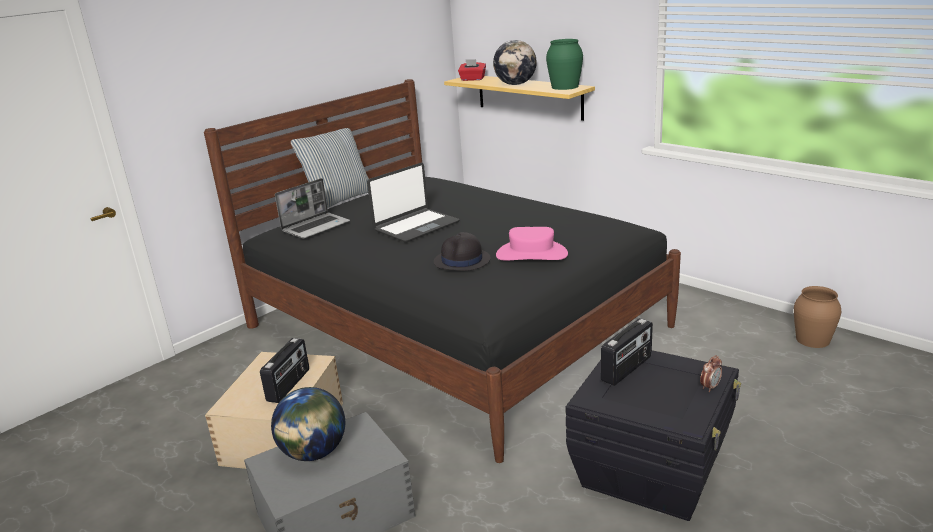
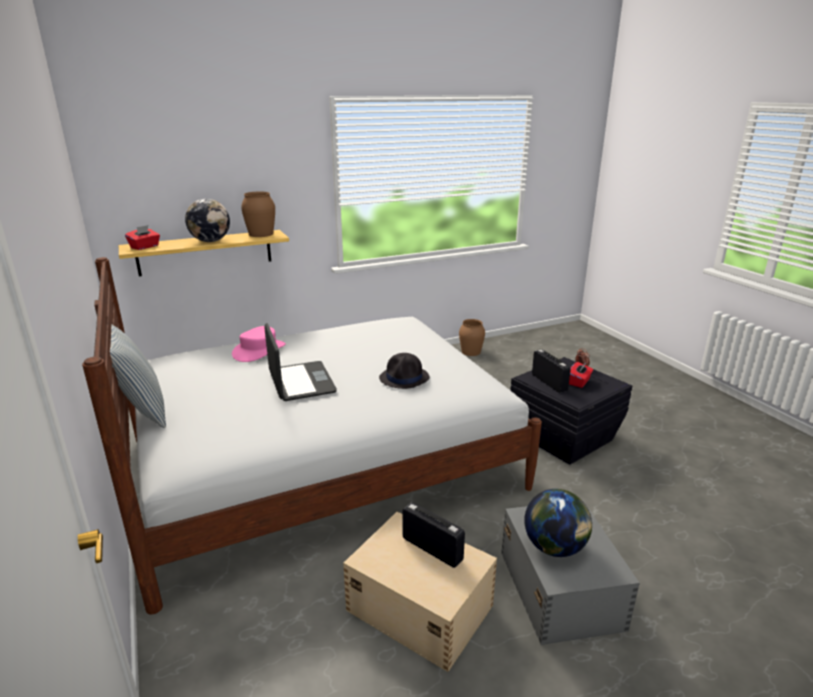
camera: 70 degrees left, 0 degrees up
black bed [204,79,681,463] -> white bed [82,257,542,614]
laptop [275,178,350,239] -> none
pink hat [496,227,568,260] -> pink hat moved to [232,326,286,362]
green vase [546,39,583,90] -> brown vase [241,192,275,237]
none -> red tissue box [569,362,593,388]

